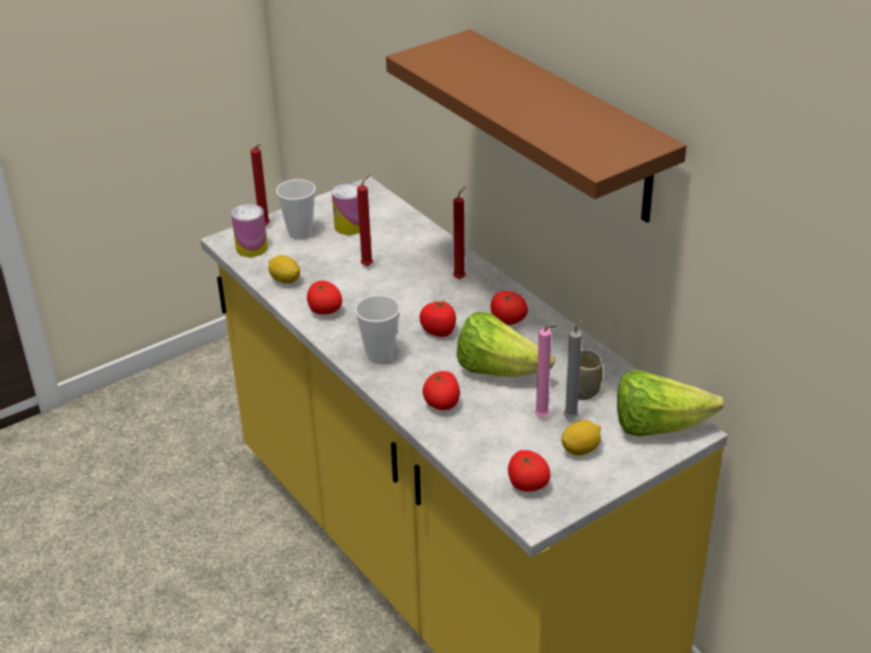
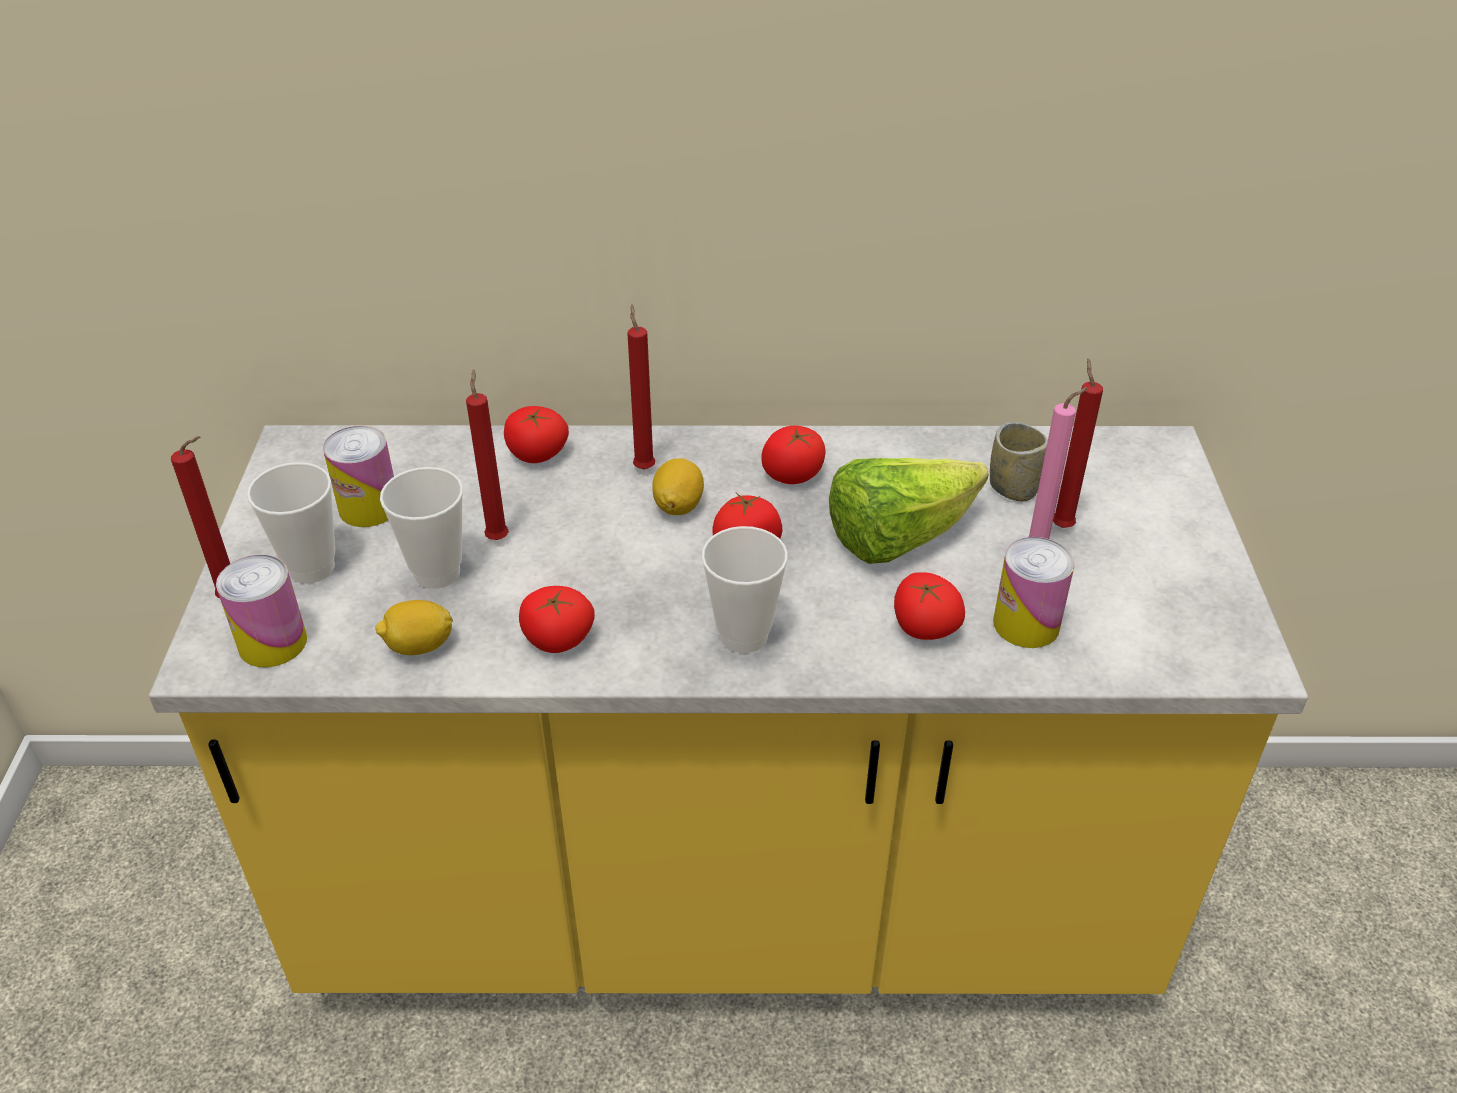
camera: 55 degrees left, 5 degrees up
brown shelf [386,29,687,223] -> none
tomato [508,450,550,492] -> tomato moved to [504,406,569,463]
lemon [561,420,601,455] -> lemon moved to [652,458,704,515]
grey candle [564,318,584,419] -> red candle [1053,358,1103,528]
lettuce [617,370,724,437] -> none
none -> cup [380,467,463,589]
none -> can [993,537,1075,648]

